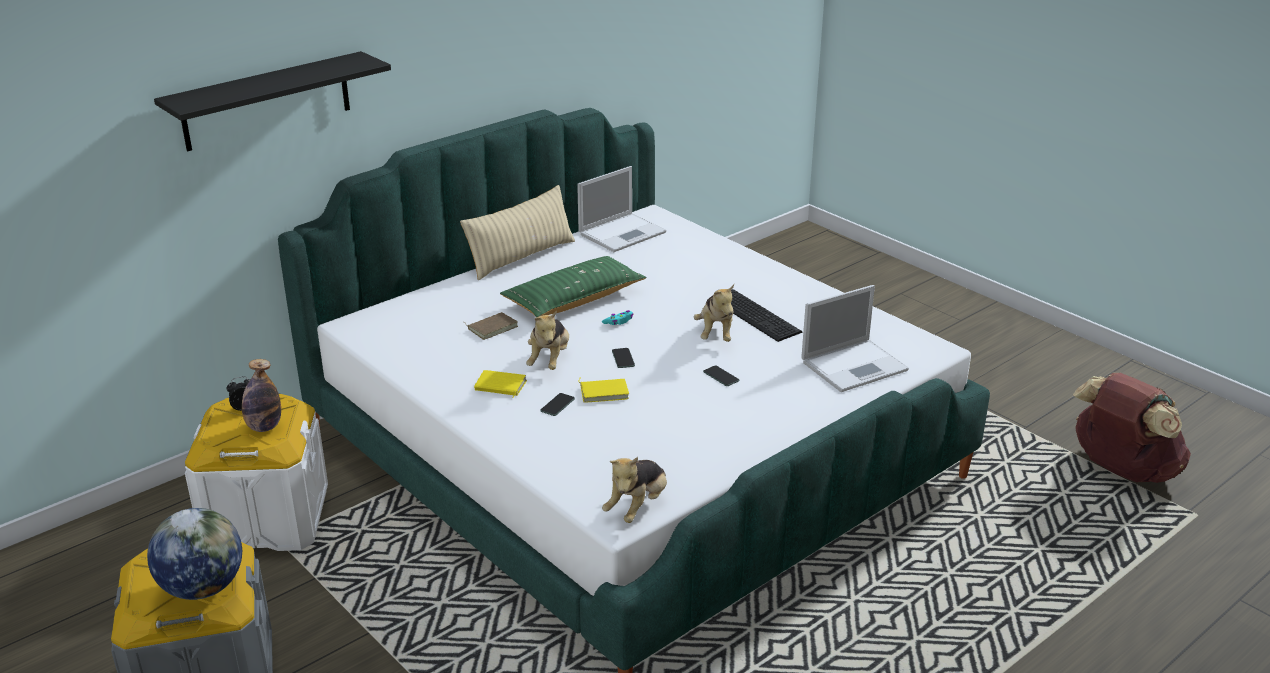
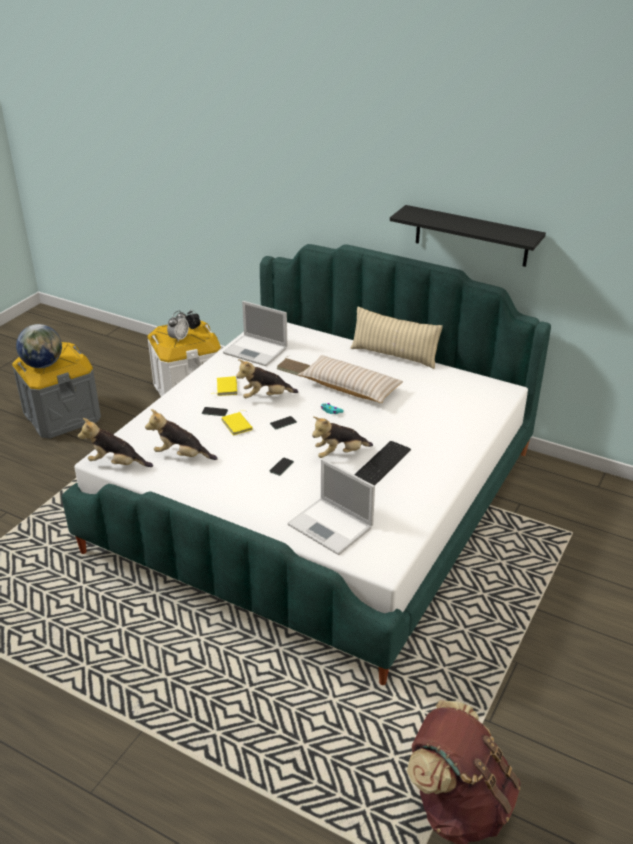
camera: 70 degrees right, 5 degrees up
black shelf [154,51,391,151] -> black shelf moved to [390,205,546,267]
bottle [242,359,281,432] -> alarm clock [167,311,189,342]
green pillow [500,256,647,318] -> beige pillow [298,355,403,403]
laptop [577,166,666,252] -> laptop moved to [223,301,287,366]
none -> plush toy [145,409,218,460]

